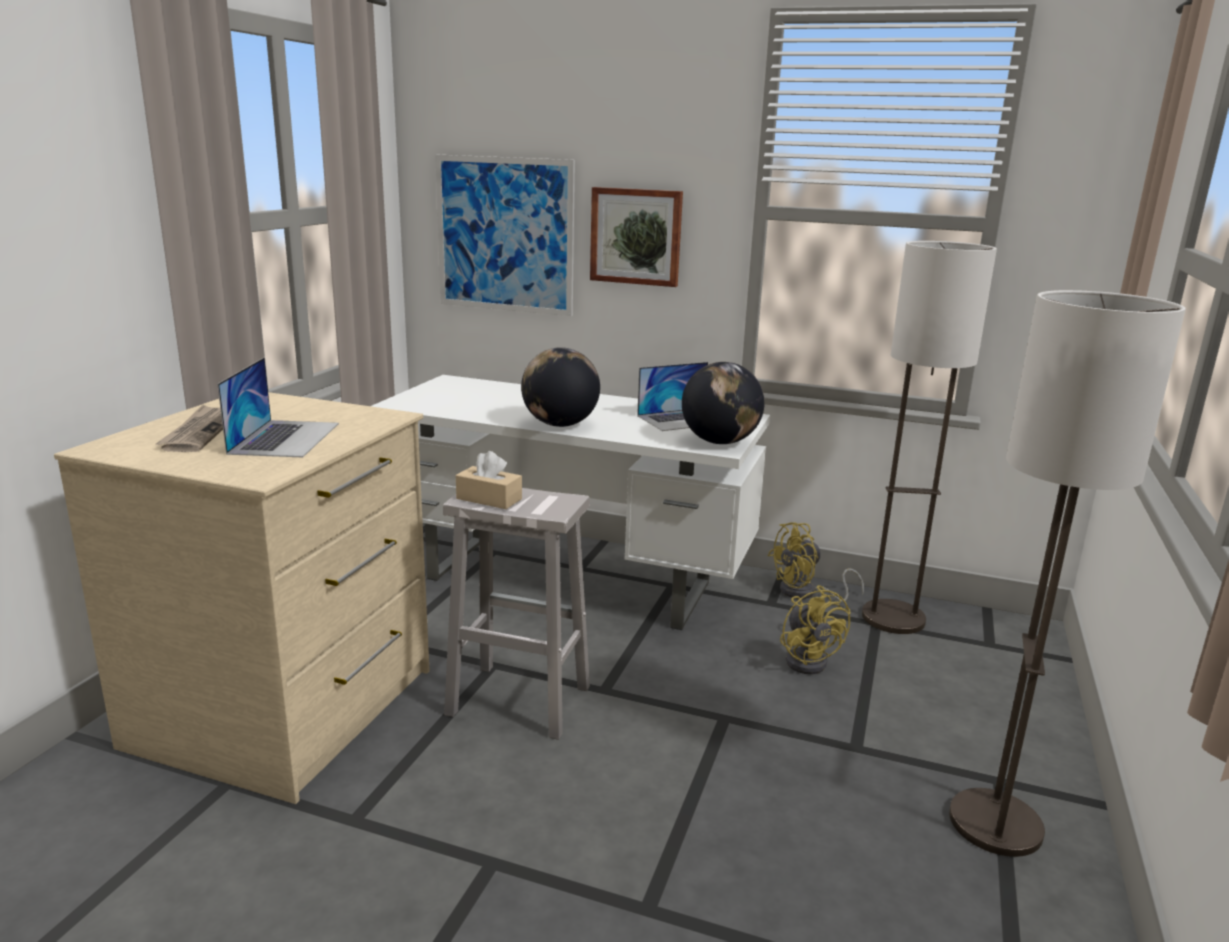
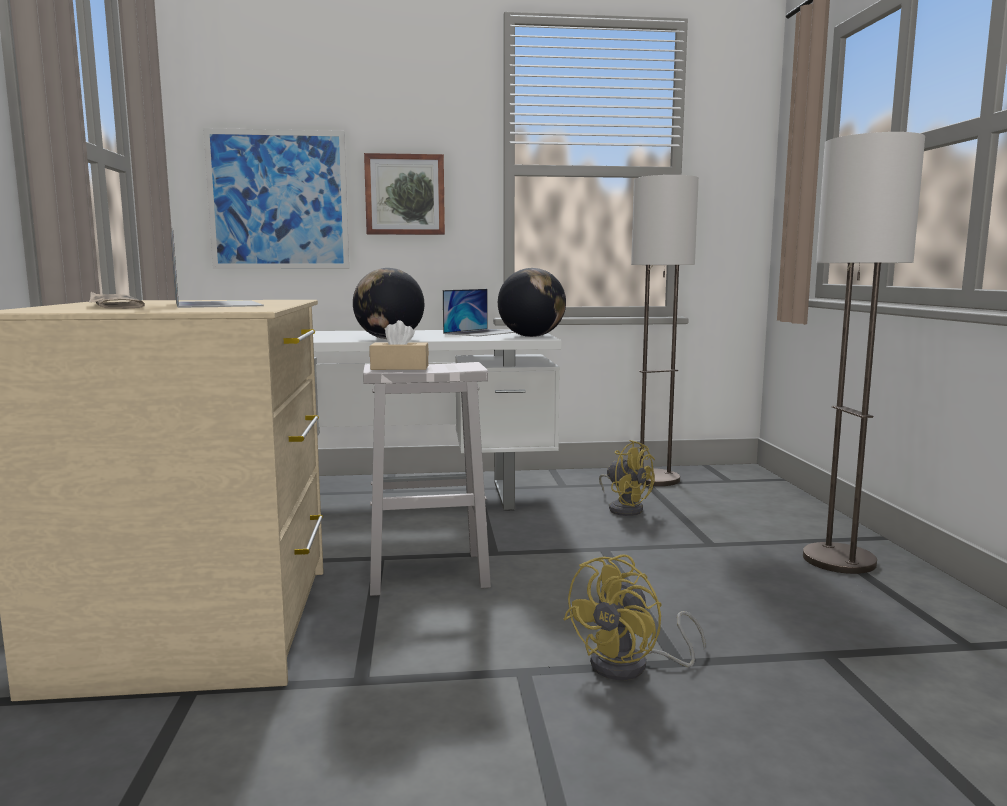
camera: 25 degrees left, 10 degrees down
yellow fan [768,522,864,602] -> yellow fan moved to [563,554,706,680]

